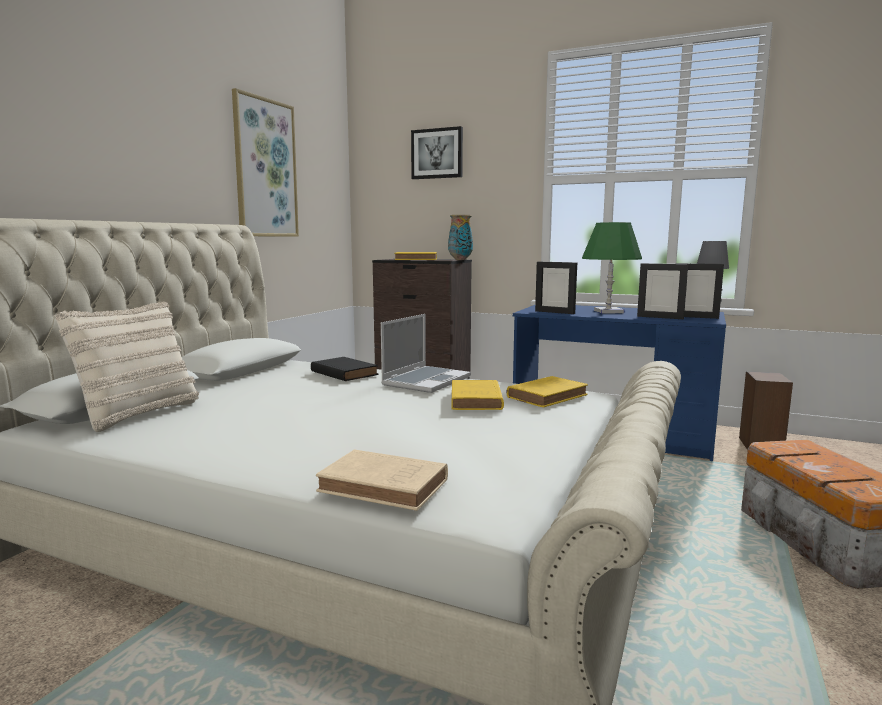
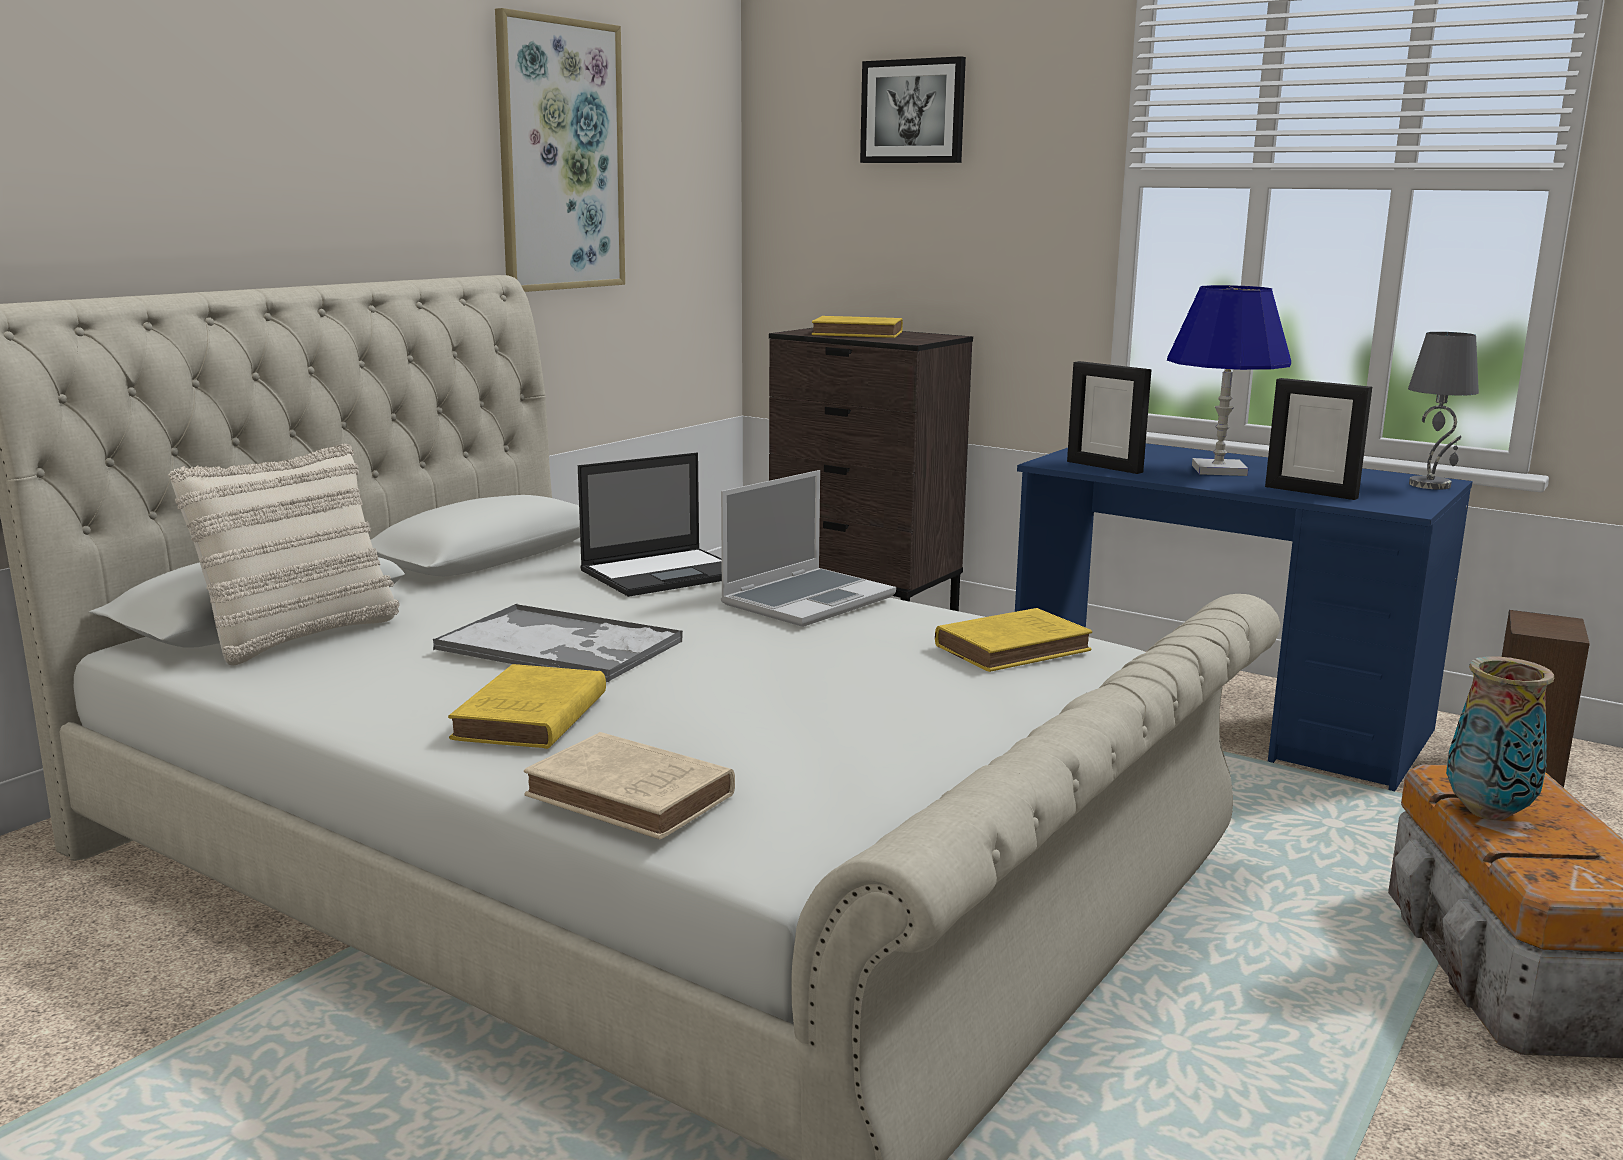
camera: 10 degrees right, 5 degrees up
black book [311,357,378,381] -> laptop [578,453,722,597]
vase [448,215,473,260] -> vase moved to [1446,656,1554,820]
yellow book [452,380,504,410] -> yellow book moved to [448,664,606,749]
green table lamp [582,222,642,313] -> blue table lamp [1167,285,1291,476]
picture frame [676,263,724,319] -> none
none -> tray [433,603,683,682]

